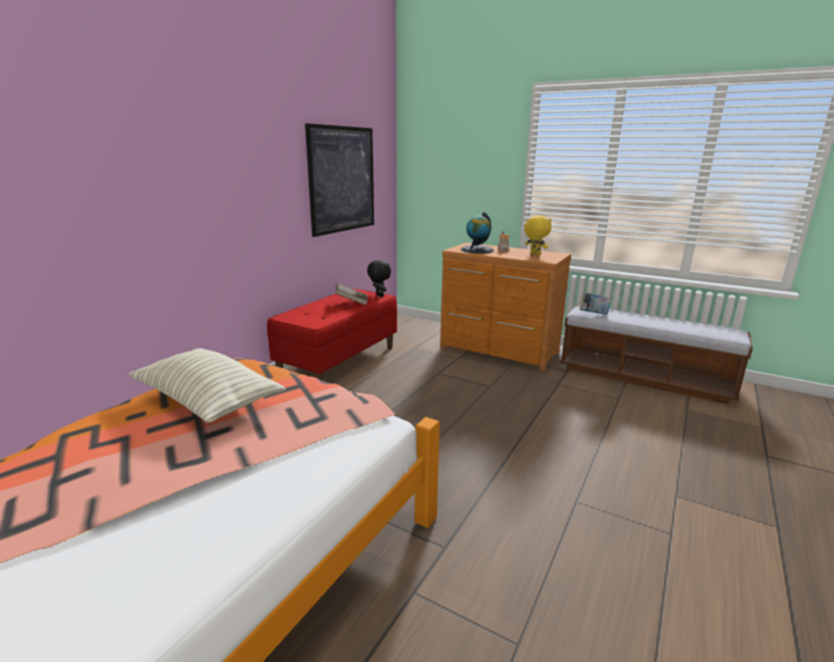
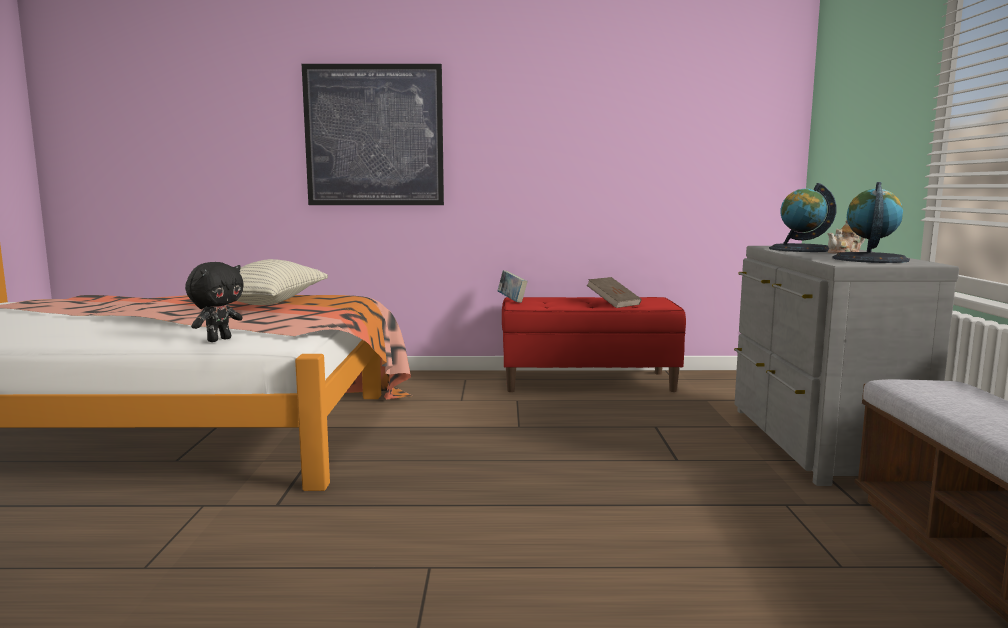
camera: 60 degrees right, 10 degrees down
picture [305,123,374,237] -> picture moved to [302,64,444,205]
black plush toy [367,260,391,297] -> black plush toy moved to [185,262,244,342]
brown dresser [440,243,571,371] -> grey dresser [734,246,959,486]
yellow plush toy [524,216,552,255] -> globe [832,182,910,263]
book [579,292,612,315] -> book moved to [498,270,528,303]

